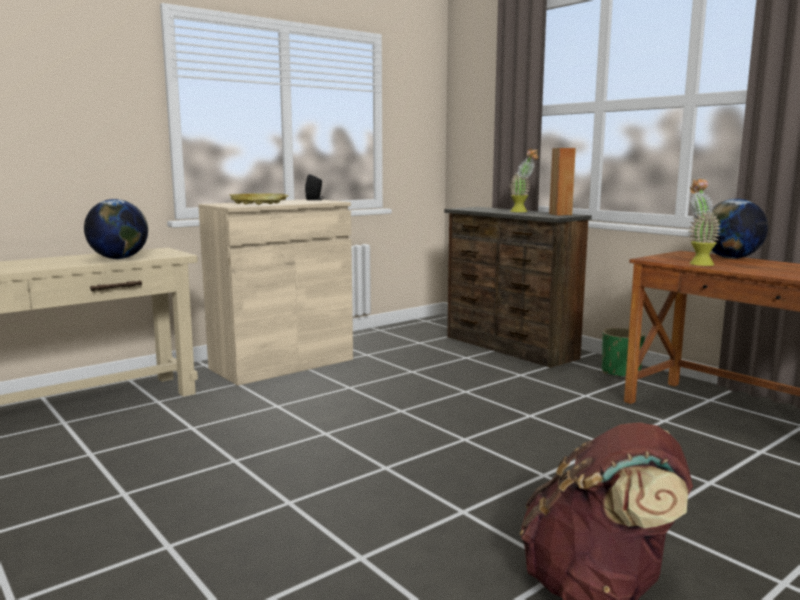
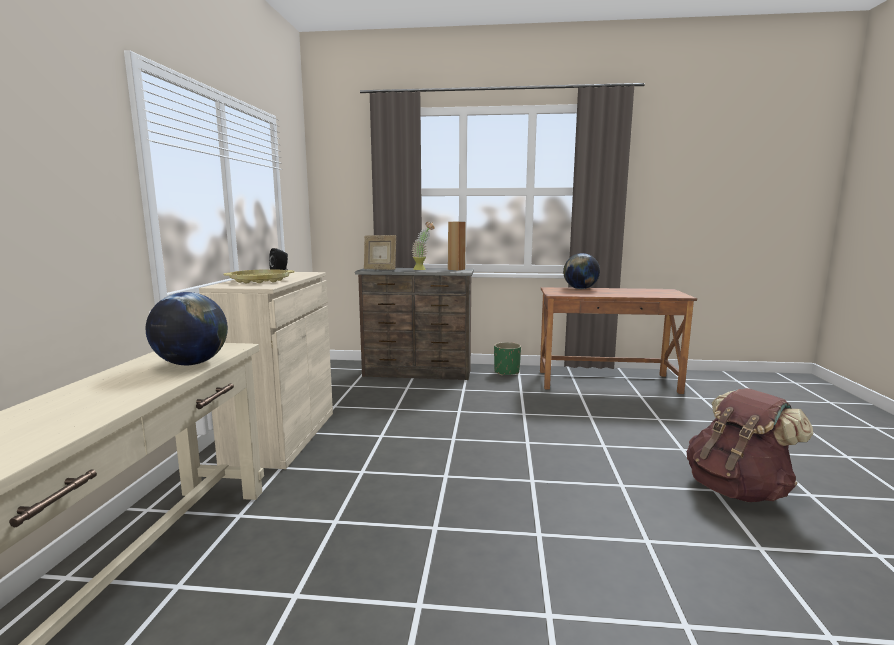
camera: 45 degrees left, 0 degrees up
potted plant [689,179,721,266] -> none
none -> picture frame [364,235,396,270]

